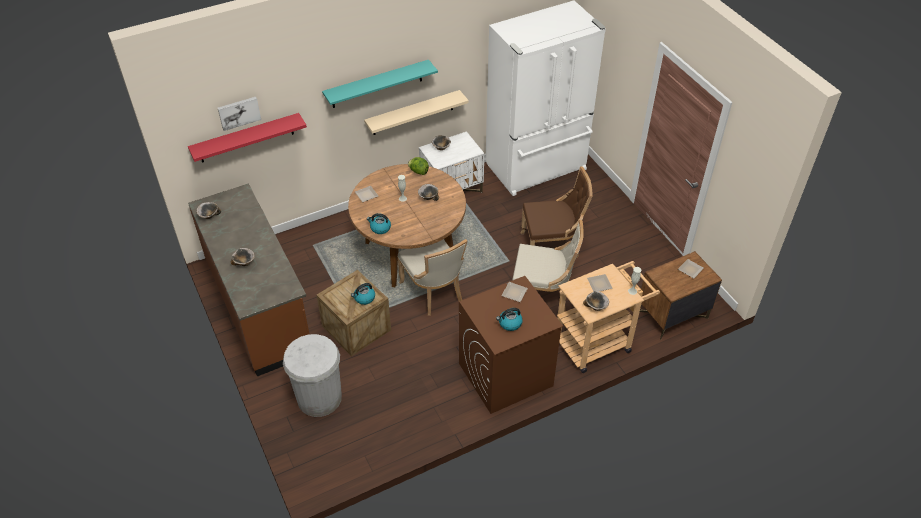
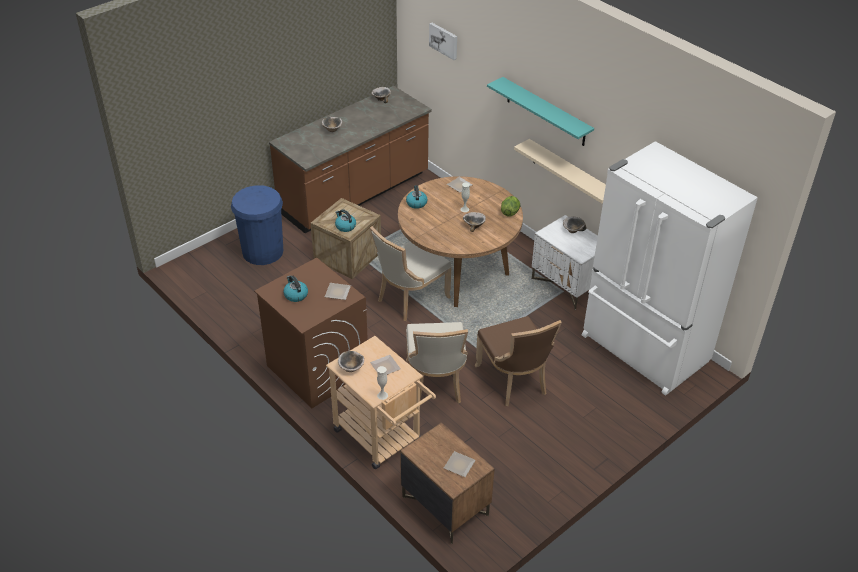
camera: 75 degrees right, 5 degrees down
red shelf [188,113,307,163] -> none
white trash can [283,334,342,417] -> blue trash can [231,185,283,265]

